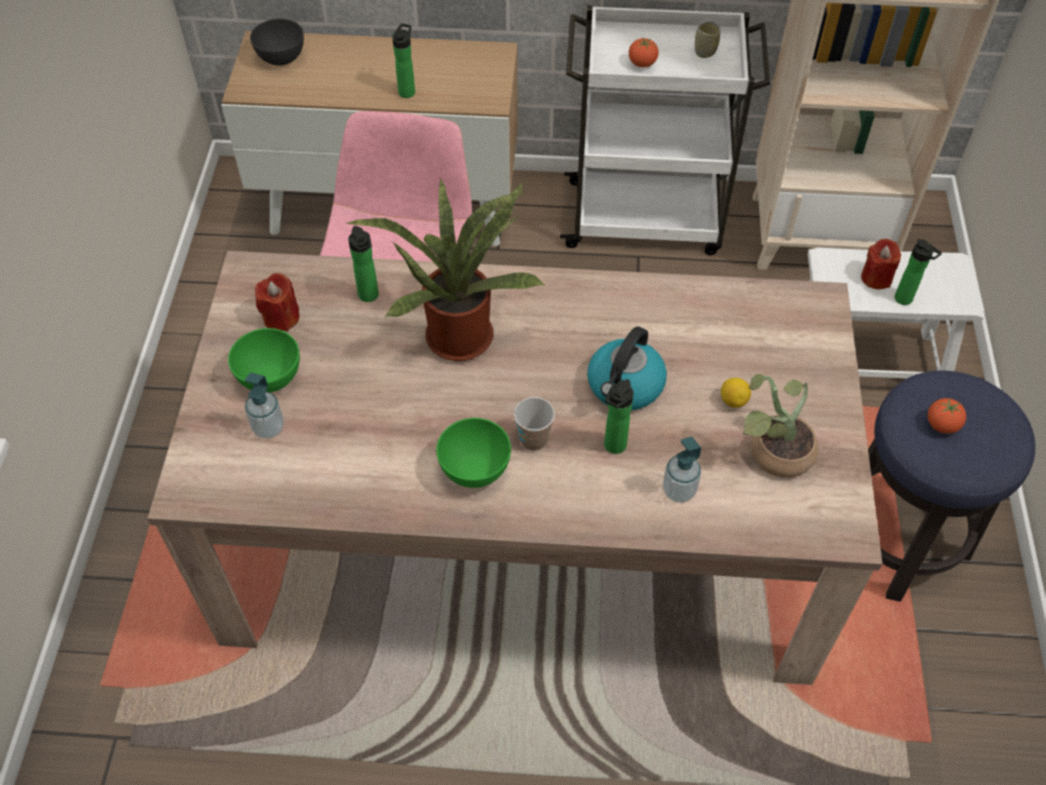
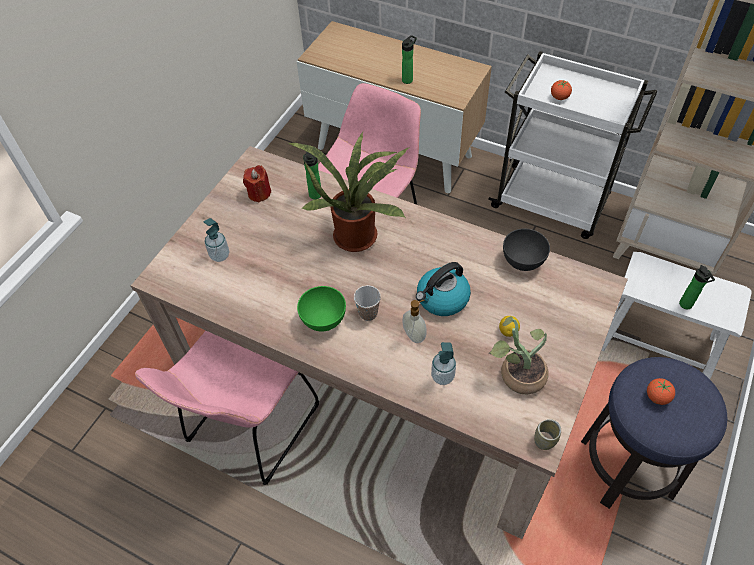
camera: 25 degrees right, 0 degrees up
green bowl [228,328,300,392] -> none
grey bowl [250,19,304,66] -> grey bowl moved to [503,229,550,271]
bottle [604,379,634,454] -> soap dispenser [402,300,427,343]
cup [695,21,720,58] -> cup moved to [534,419,561,450]
red candle [861,239,901,289] -> none
none -> pink chair [135,331,319,485]

